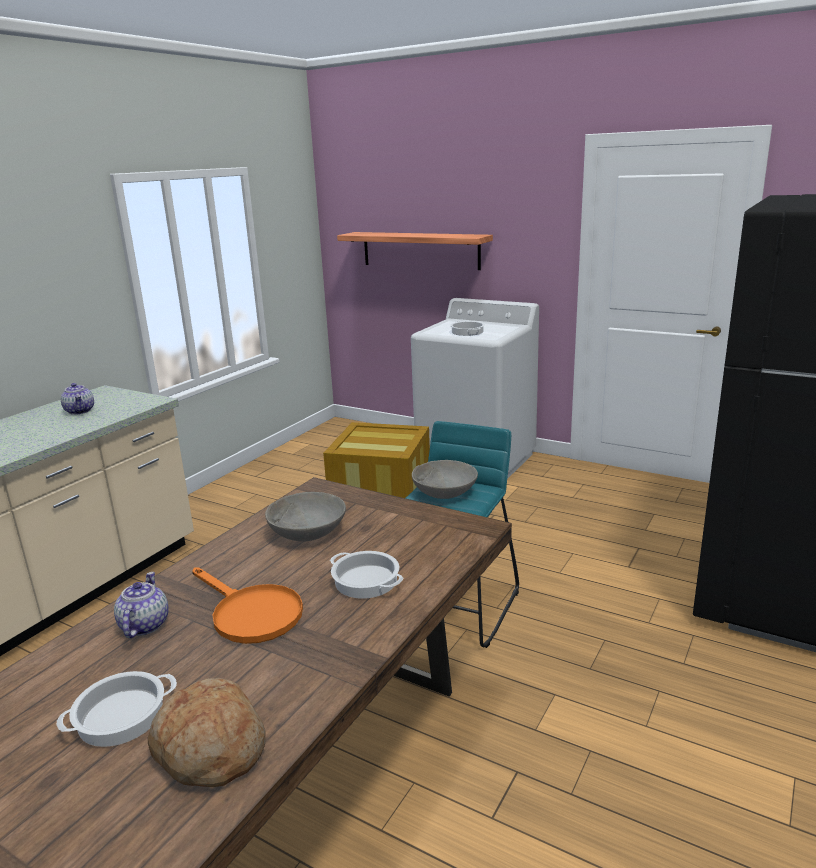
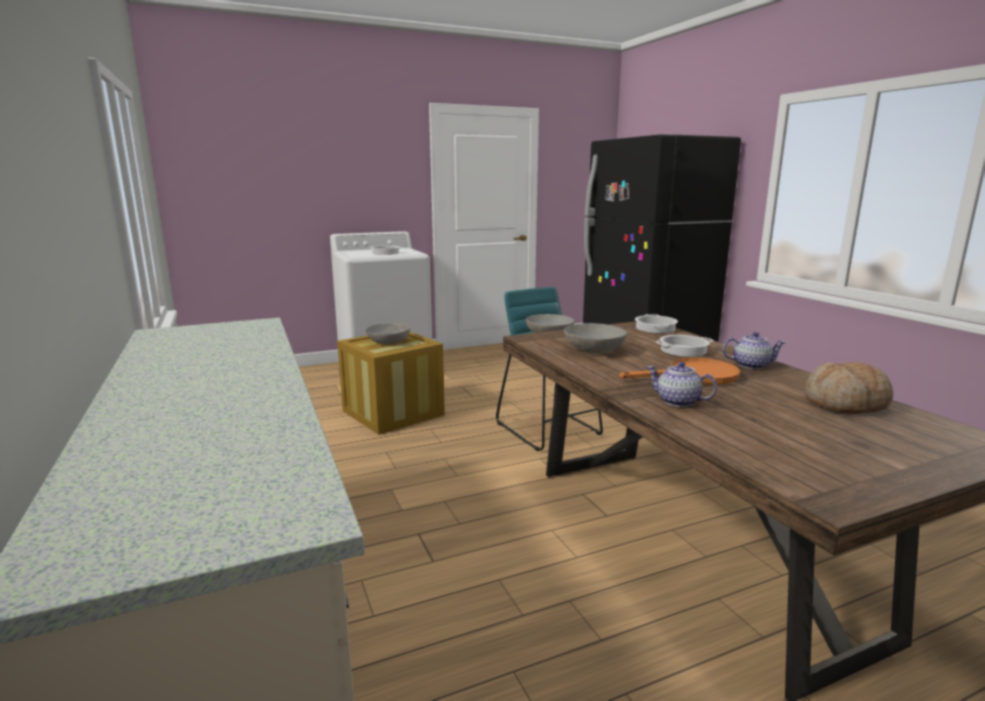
camera: 55 degrees left, 5 degrees down
cooking pot [57,671,177,747] -> cooking pot moved to [635,314,678,333]
teapot [61,383,94,415] -> teapot moved to [722,332,786,369]
shelf [337,232,493,270] -> none
none -> grey bowl [366,323,410,345]

